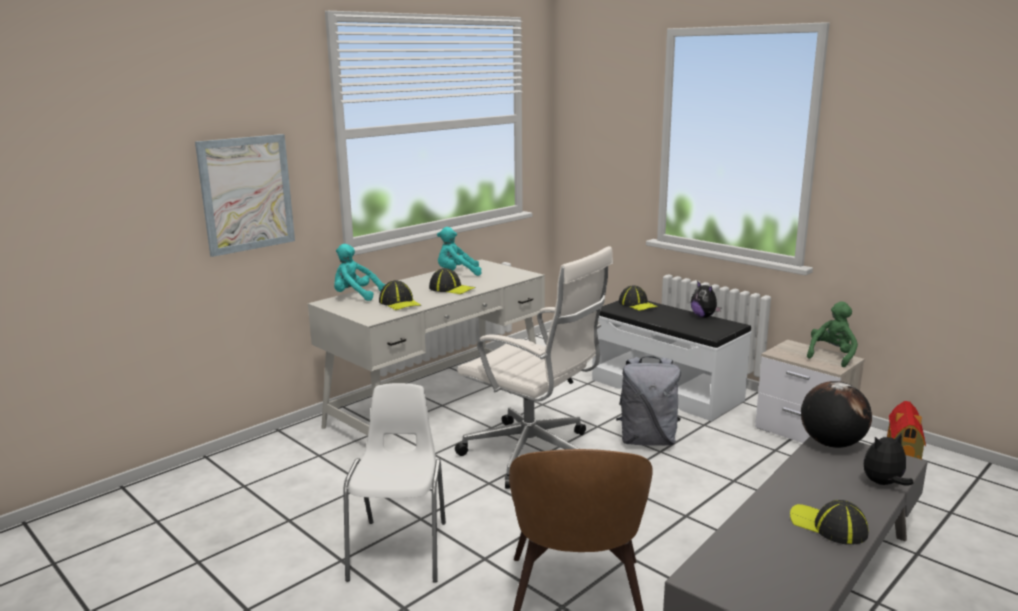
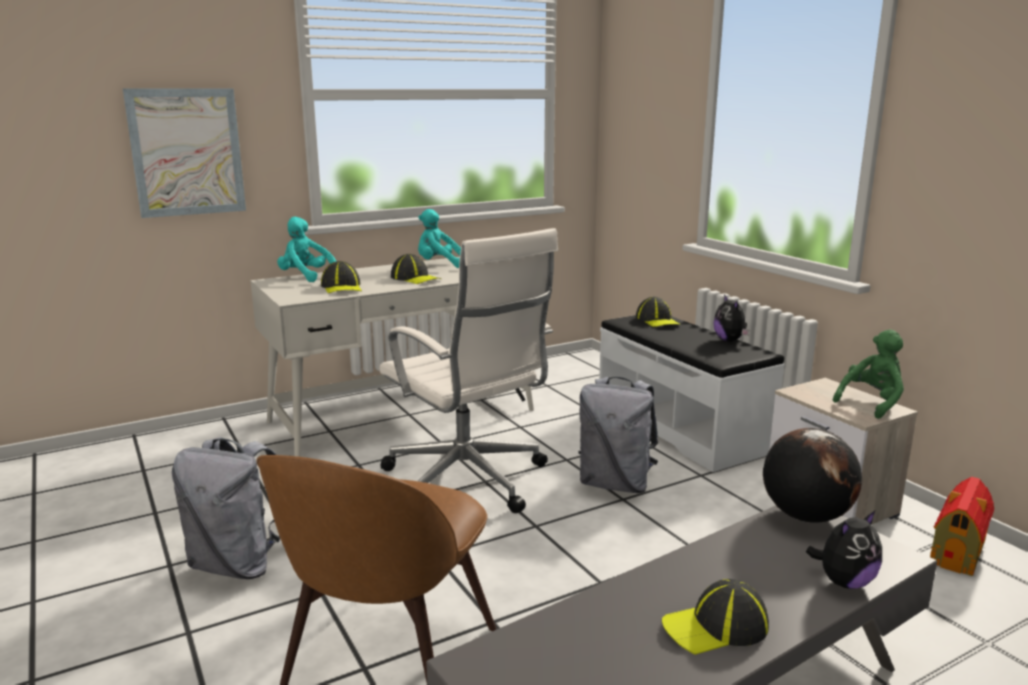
camera: 15 degrees right, 0 degrees up
white chair [343,383,446,583] -> grey backpack [172,437,280,579]
cap [790,500,869,545] -> cap turned 75 degrees counterclockwise [662,579,769,655]
plush toy [864,433,913,486] -> plush toy turned 150 degrees clockwise [806,511,882,589]

